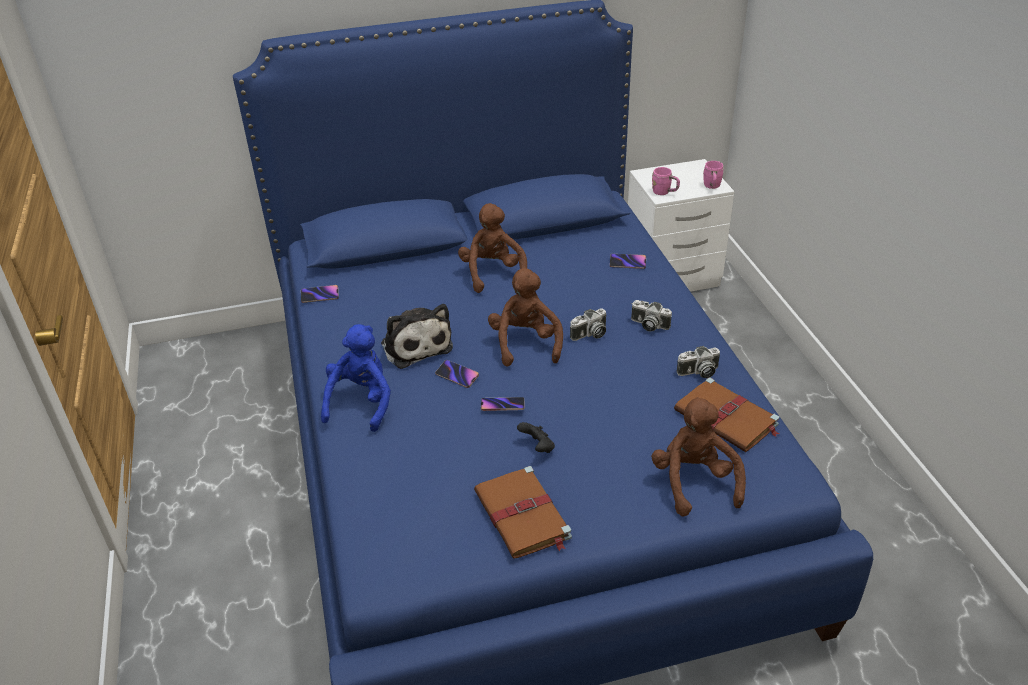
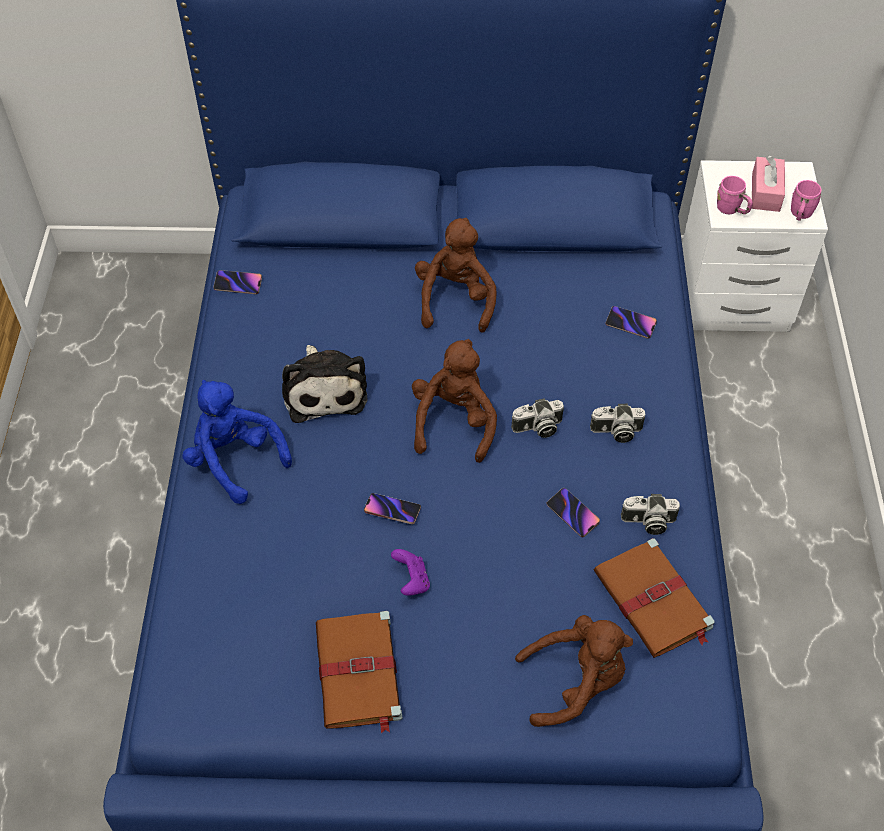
camera: 15 degrees right, 15 degrees up
blue plush toy [321,324,391,432] -> blue plush toy turned 75 degrees counterclockwise [182,380,292,504]
phone [435,360,479,388] -> phone moved to [546,488,600,537]
black game controller [517,422,555,453] -> purple game controller [391,549,430,596]
camera [631,300,672,332] -> camera turned 45 degrees counterclockwise [590,404,646,443]
brown plush toy [651,397,746,517] -> brown plush toy turned 75 degrees clockwise [515,615,633,727]
none -> pink tissue box [752,155,785,212]

